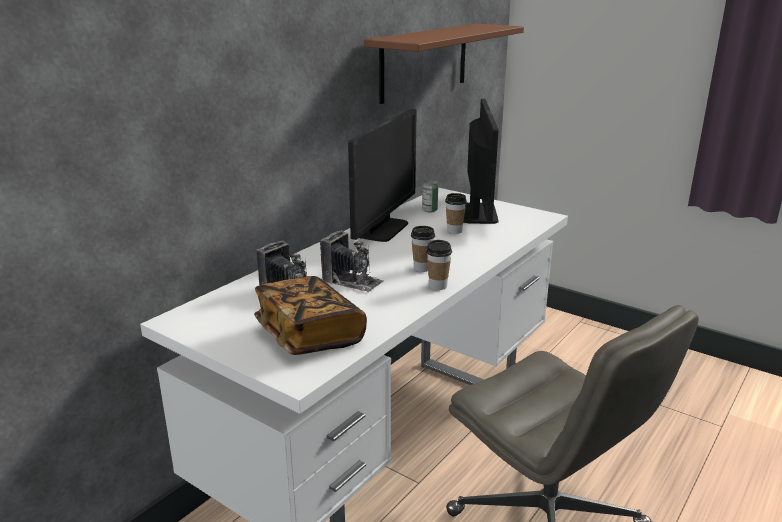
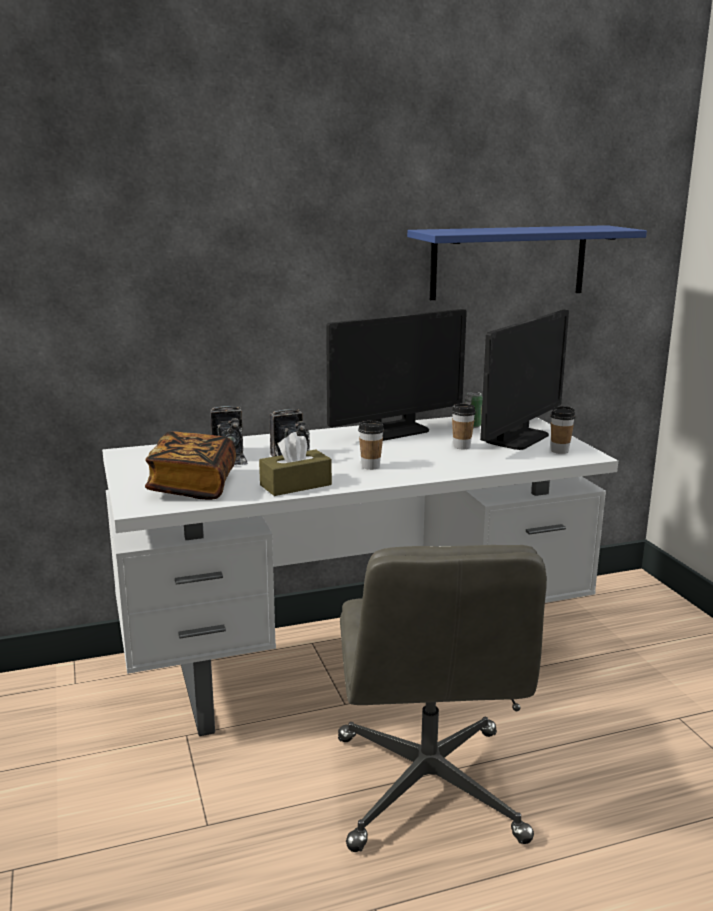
camera: 35 degrees right, 5 degrees down
brown shelf [364,24,524,104] -> blue shelf [407,225,647,300]
cup [426,240,452,290] -> cup moved to [550,406,576,454]
none -> brown tissue box [259,432,332,496]

